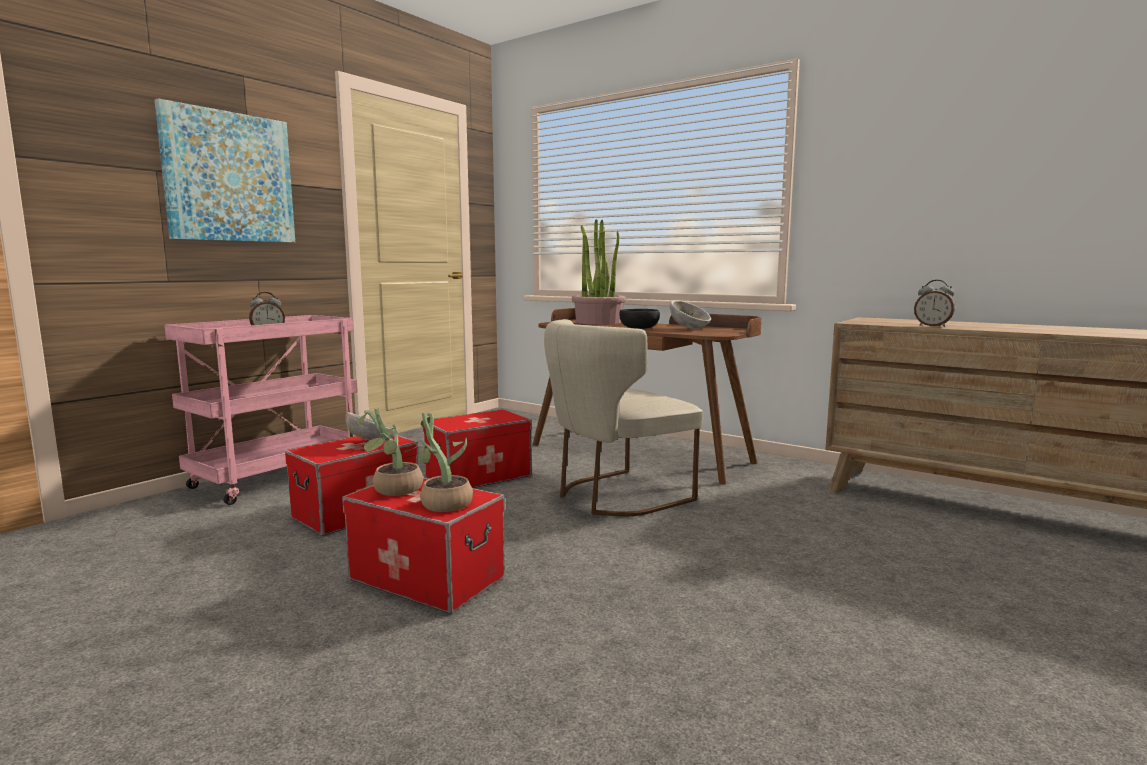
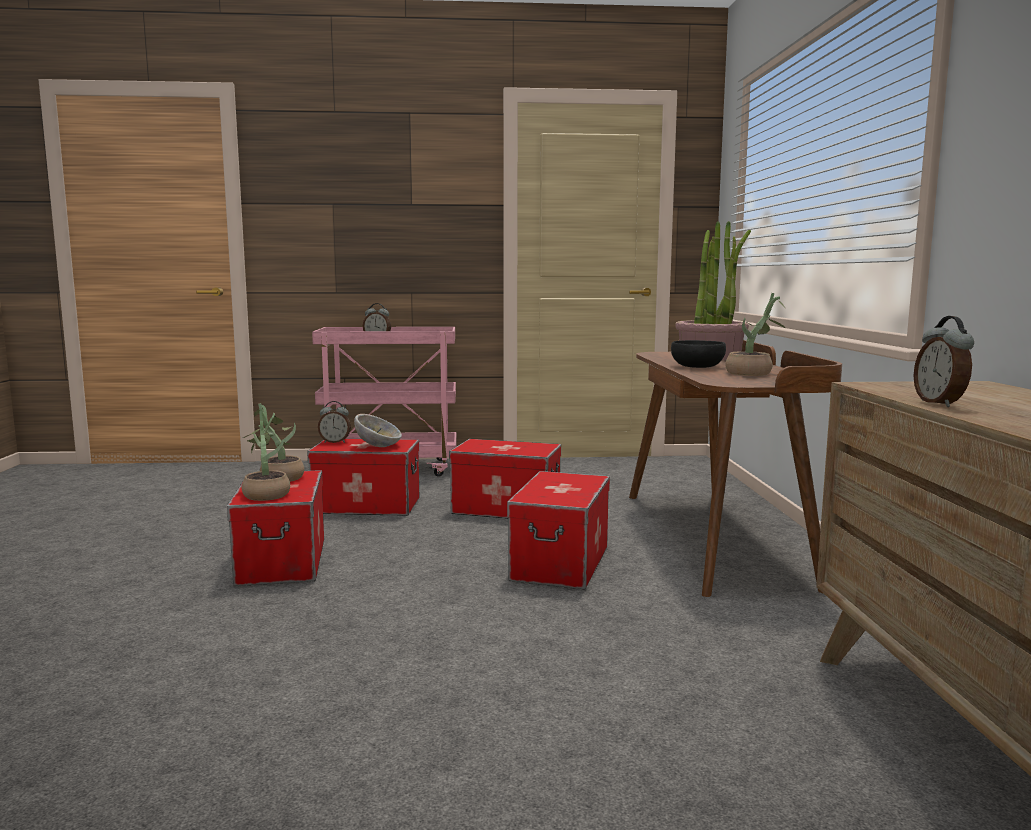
camera: 50 degrees right, 0 degrees up
picture [154,98,295,243] -> none
beige chair [544,319,703,516] -> storage box [507,471,610,589]
bowl [670,300,711,329] -> potted plant [725,293,786,376]
none -> alarm clock [318,401,351,443]

